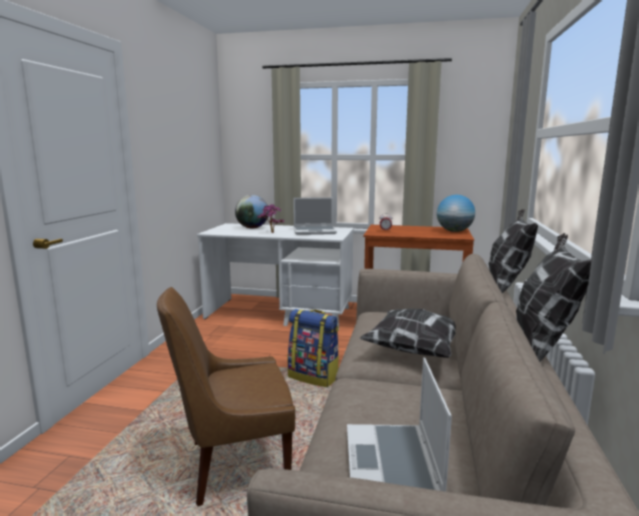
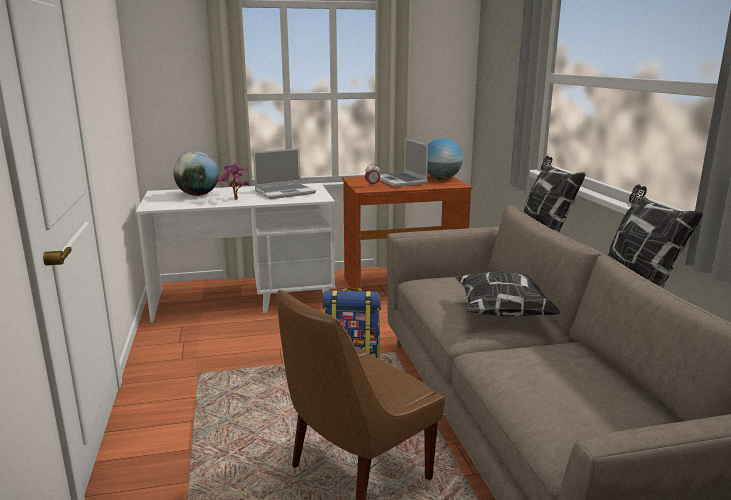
camera: 25 degrees left, 5 degrees up
laptop [347,357,452,492] -> laptop moved to [380,138,428,187]

